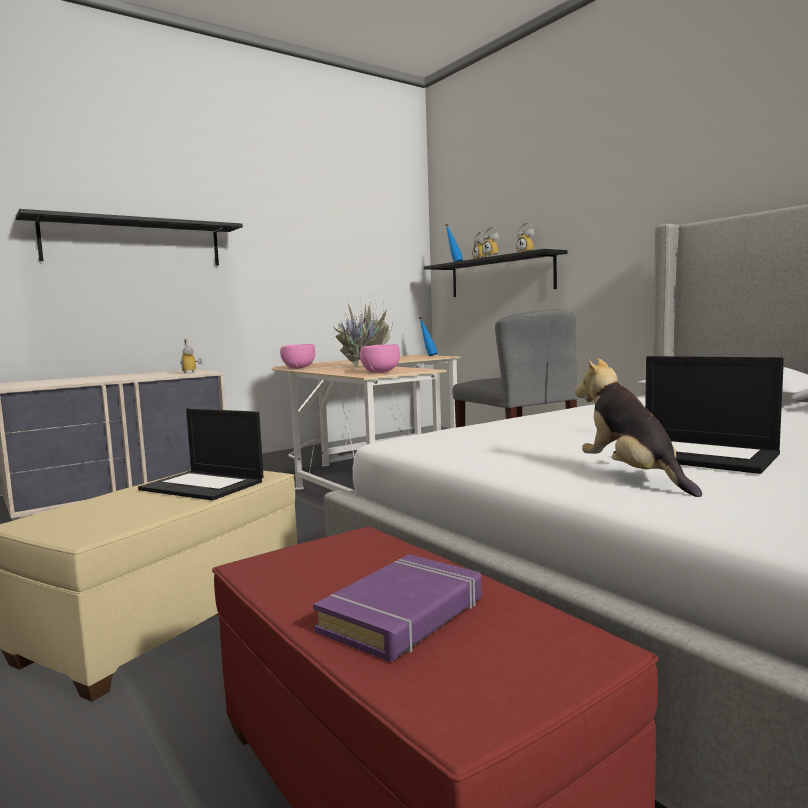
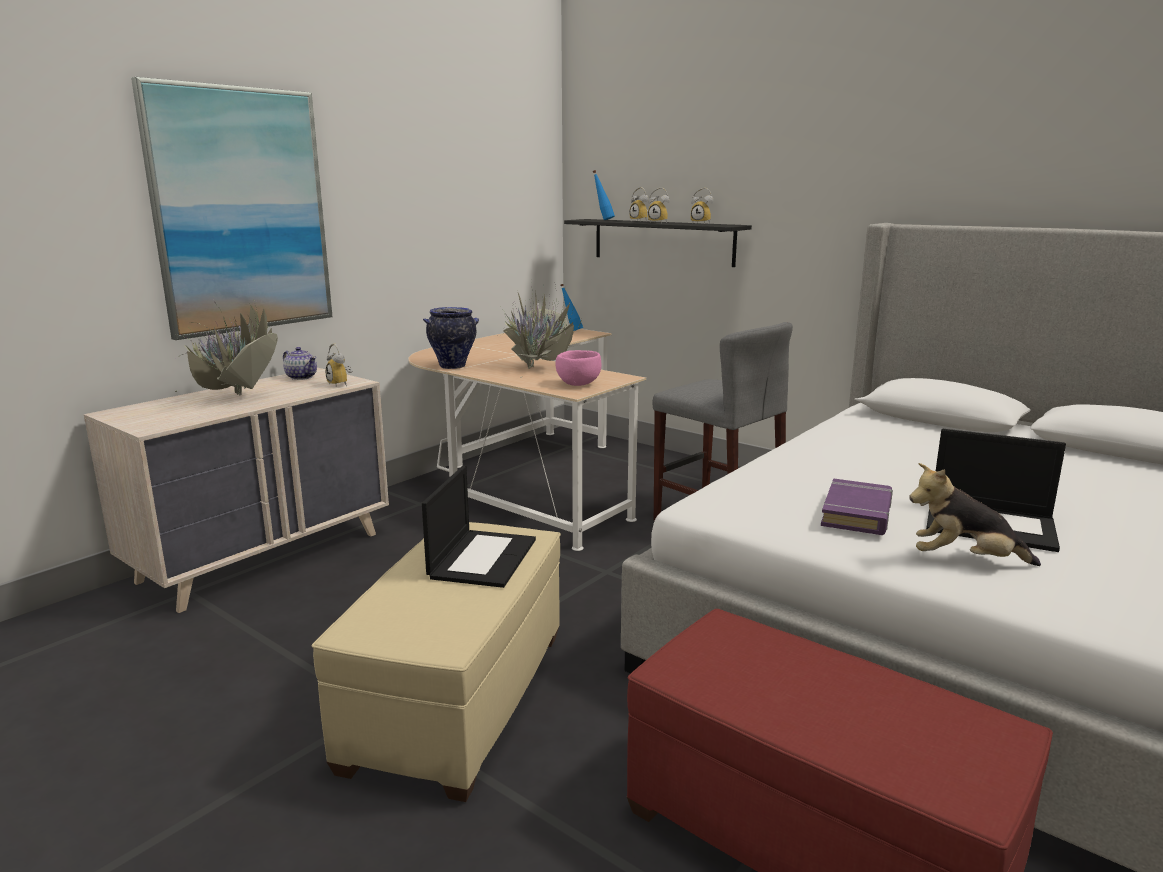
camera: 15 degrees left, 10 degrees up
black shelf [15,209,243,266] -> picture [131,77,332,340]
laptop [138,408,264,501] -> laptop turned 90 degrees counterclockwise [422,466,536,588]
pink bowl [280,344,315,369] -> vase [423,307,479,369]
purple book [313,554,482,662] -> purple book moved to [821,478,893,535]
plush toy [575,357,702,497] -> plush toy turned 45 degrees counterclockwise [909,463,1041,566]
none -> potted plant [175,299,278,395]
none -> teapot [283,347,317,380]

